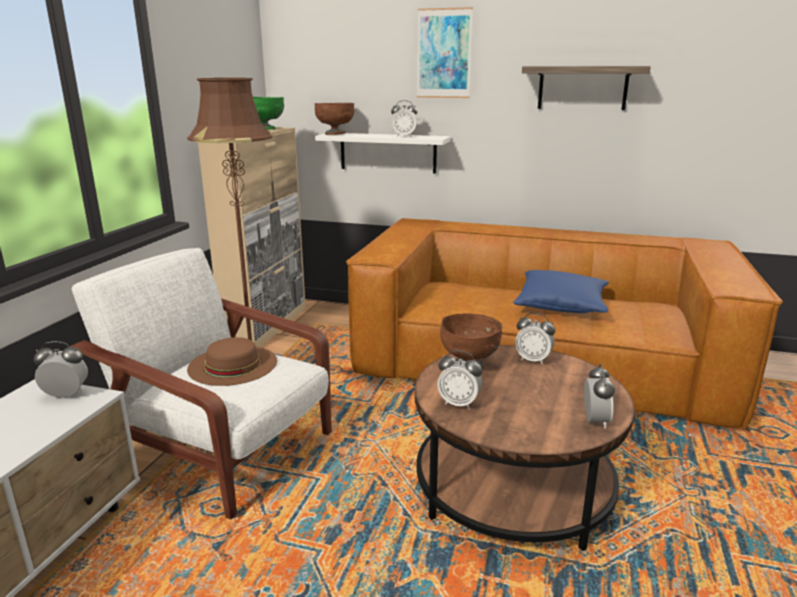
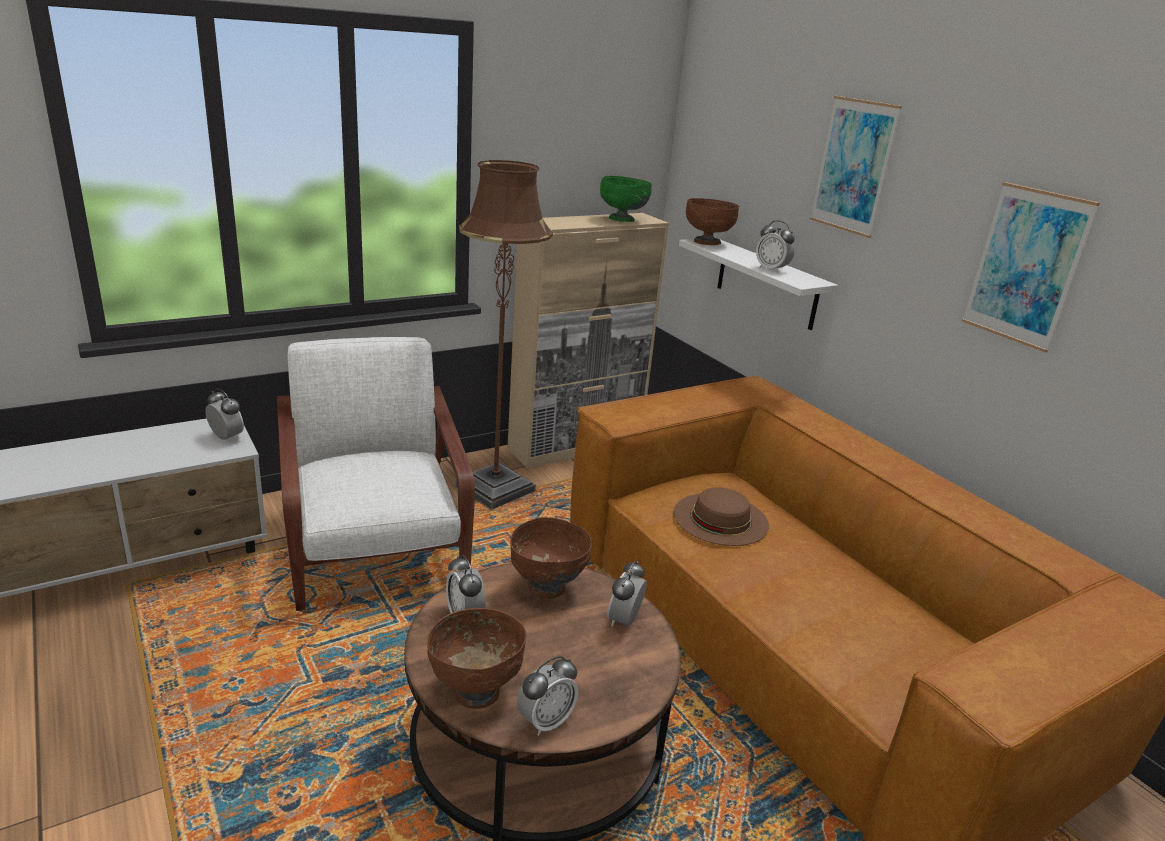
camera: 40 degrees right, 5 degrees up
brown hat [187,337,277,386] -> brown hat moved to [674,487,769,546]
blue pillow [513,270,609,313] -> none
alarm clock [515,313,555,365] -> alarm clock turned 45 degrees clockwise [607,561,647,627]
shelf [522,66,651,110] -> picture [962,182,1100,353]
none -> brown bowl [427,608,527,709]

